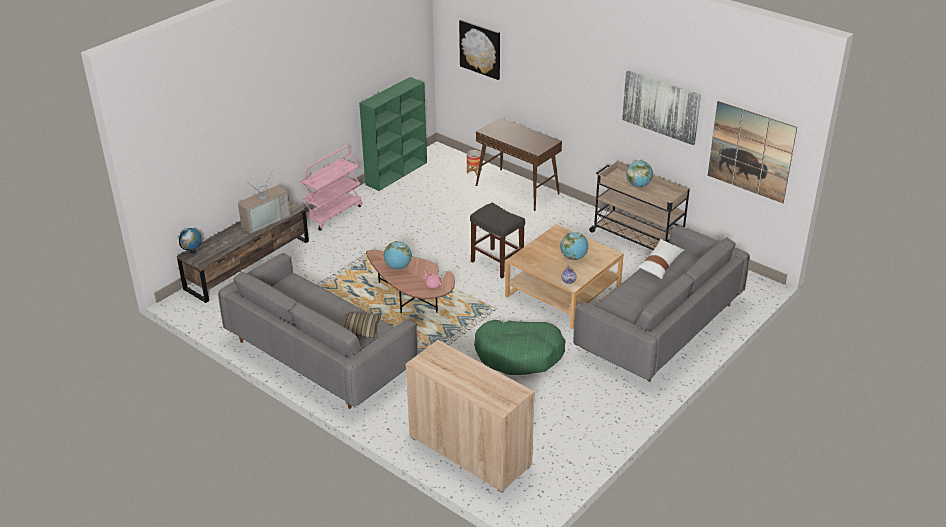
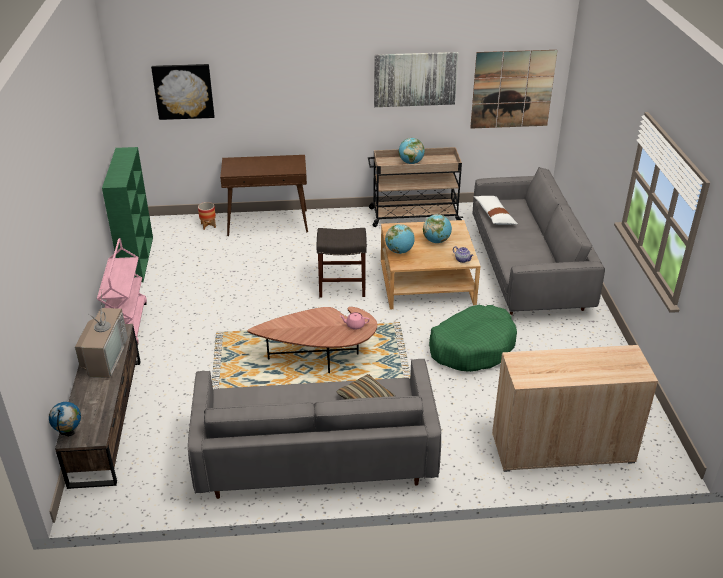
camera: 45 degrees left, 0 degrees up
globe [384,241,412,269] -> globe moved to [385,224,415,254]

